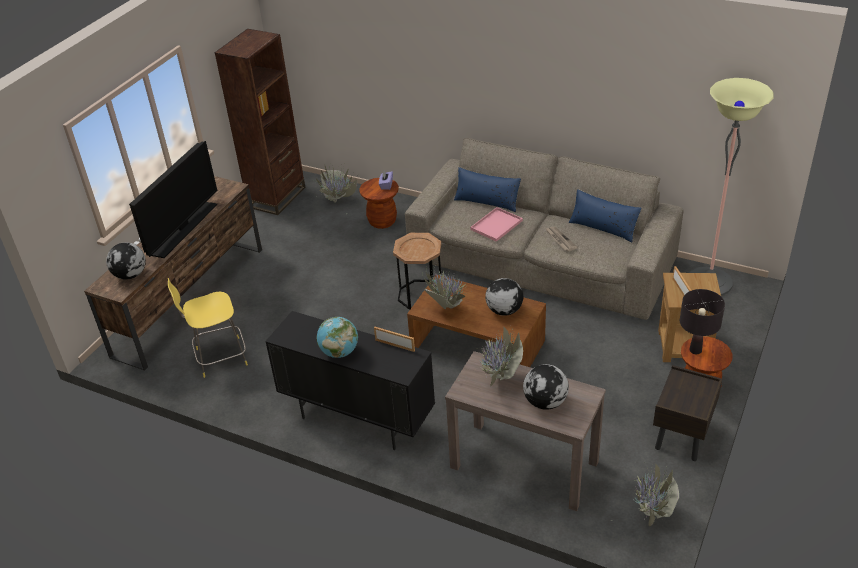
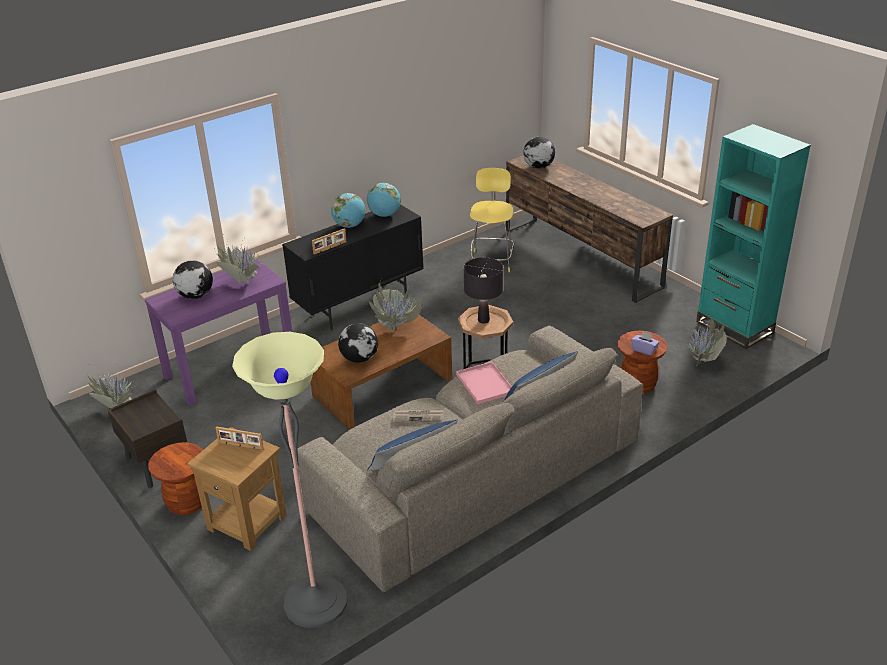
camera: 115 degrees right, 5 degrees down
television [129,141,217,258] -> none
brown bookcase [215,29,306,215] -> turquoise bookcase [696,124,811,349]
brown console table [445,351,606,511] -> purple console table [145,259,292,405]
black table lamp [680,289,725,354] -> black table lamp moved to [464,257,503,323]
none -> globe [367,183,401,217]

